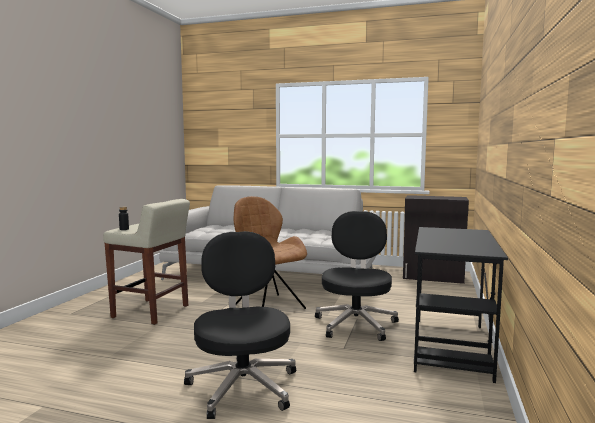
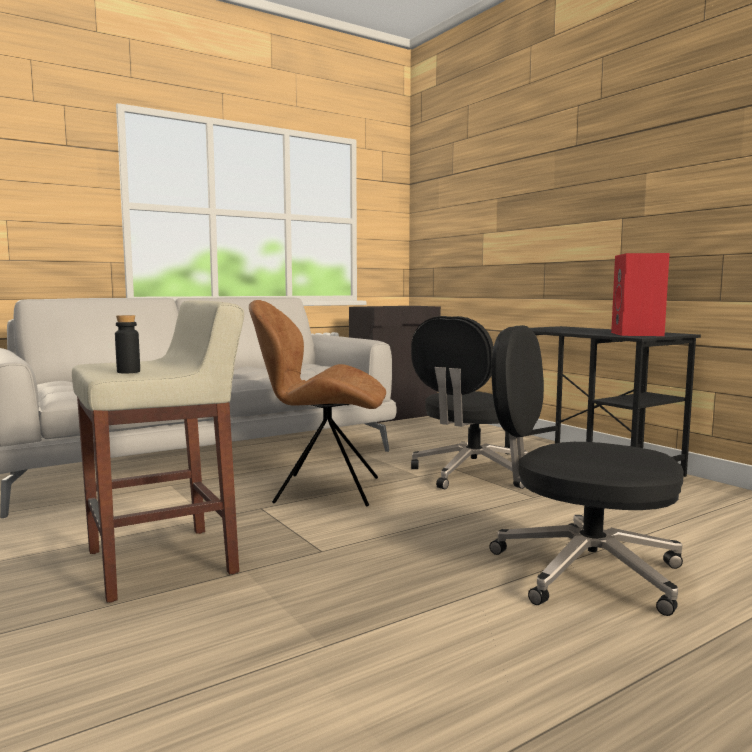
camera: 50 degrees left, 0 degrees up
black office chair [315,211,399,341] -> black office chair turned 105 degrees counterclockwise [411,316,528,489]
none -> red speaker [611,253,670,336]

